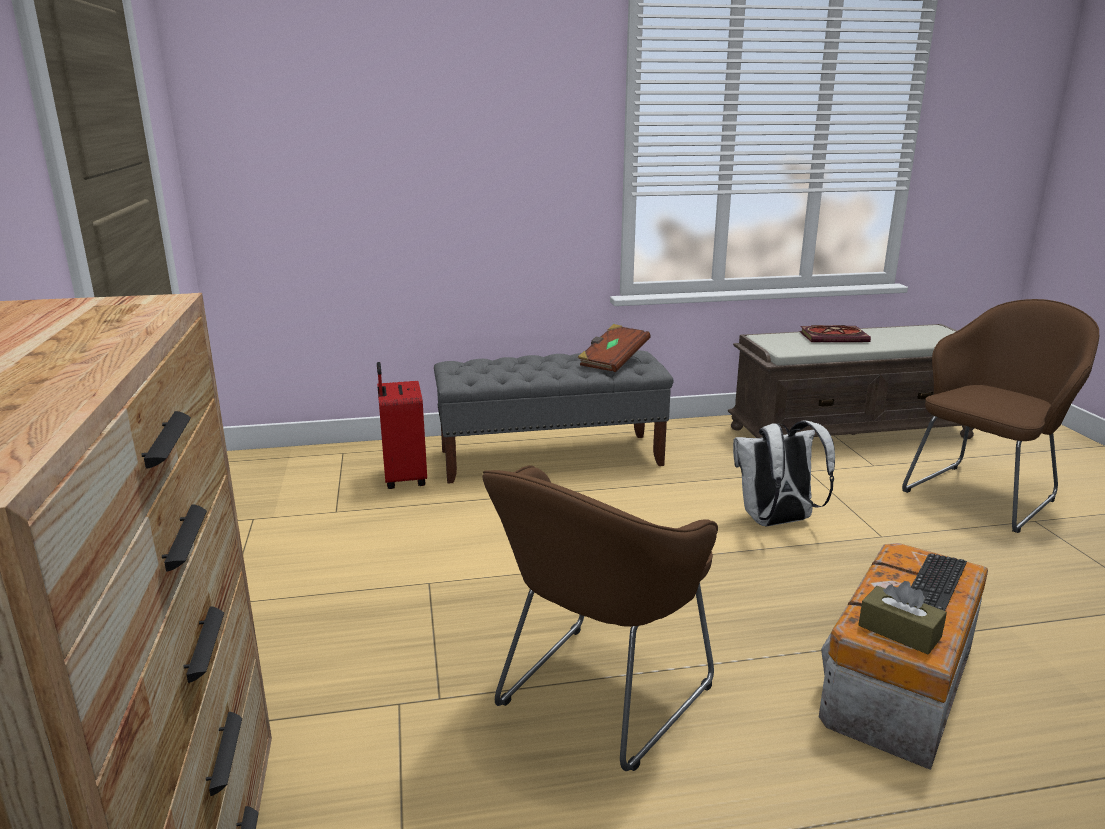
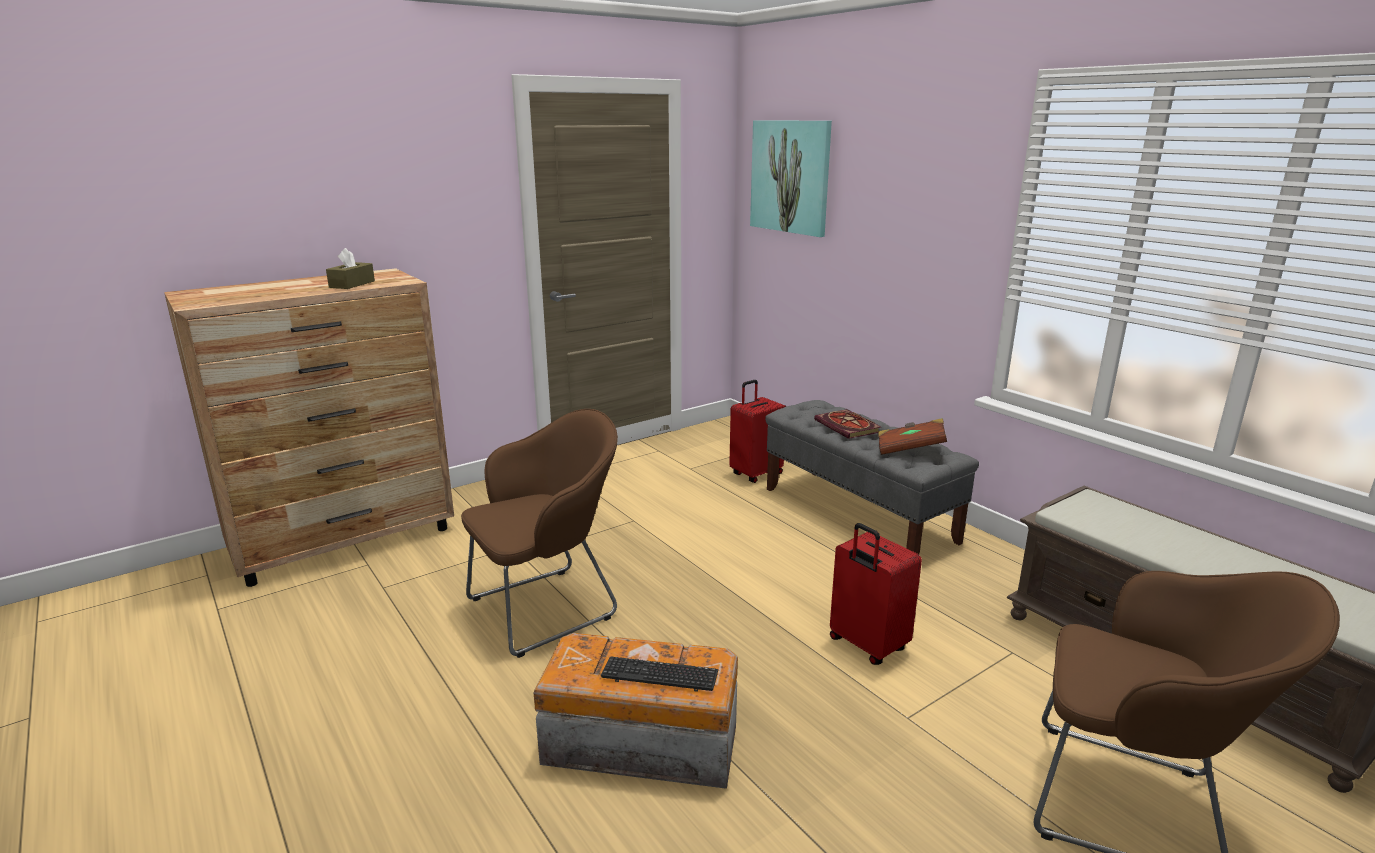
camera: 65 degrees right, 0 degrees up
brown armchair [482,465,718,771] -> brown armchair turned 135 degrees clockwise [461,409,618,658]
white backpack [733,420,835,526] -> red suitcase [830,523,922,665]
book [800,325,871,342] -> book moved to [814,409,881,439]
brown tissue box [858,581,947,654] -> brown tissue box moved to [326,248,375,289]
none -> picture [750,120,832,237]

